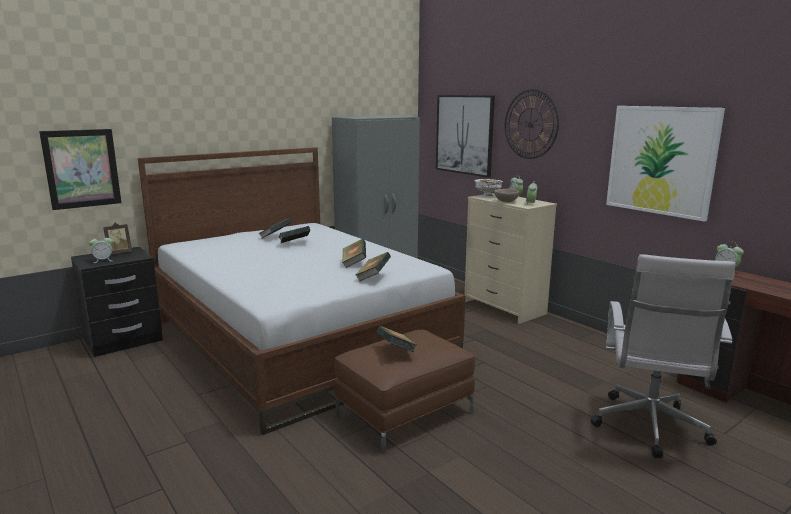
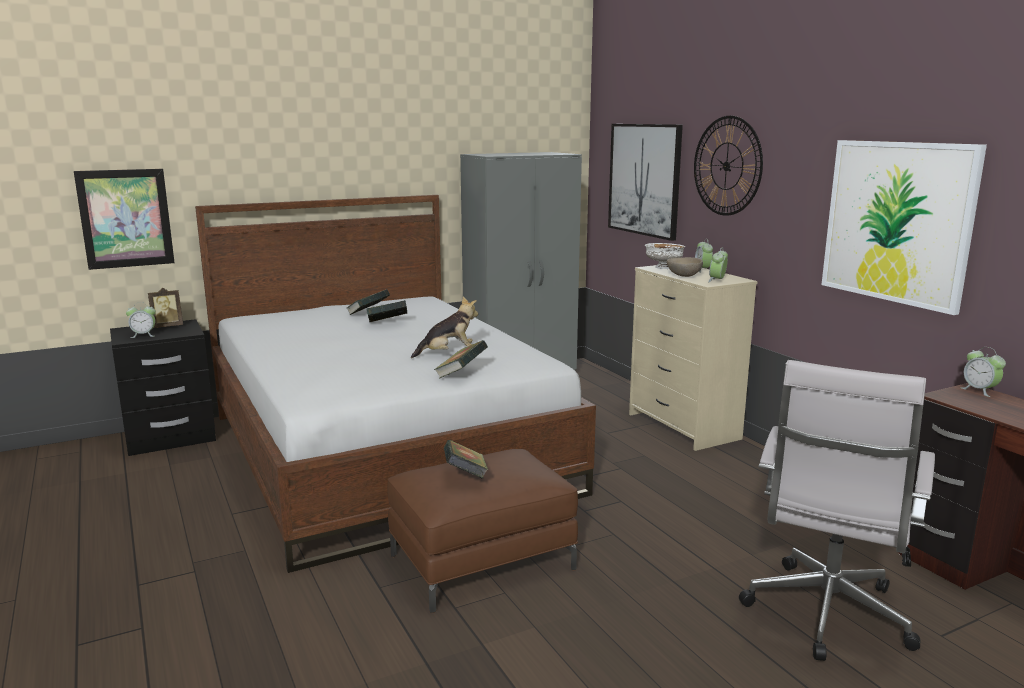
camera: 10 degrees right, 0 degrees up
book [342,239,366,268] -> plush toy [411,297,478,358]

